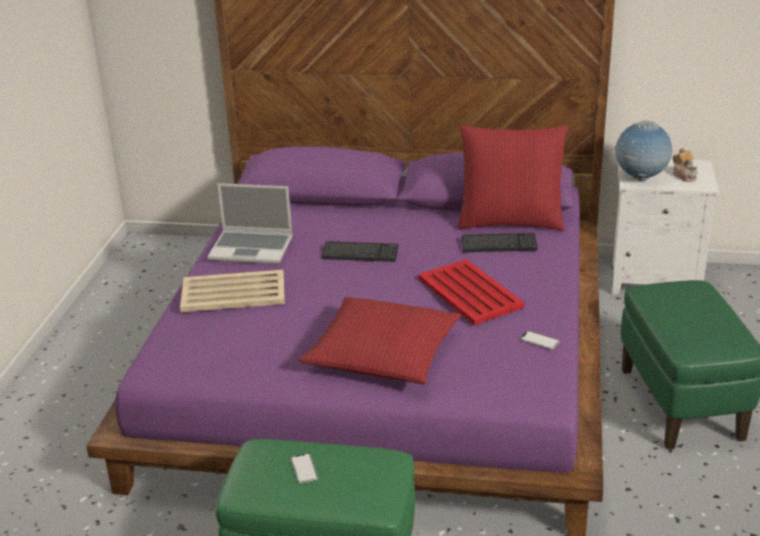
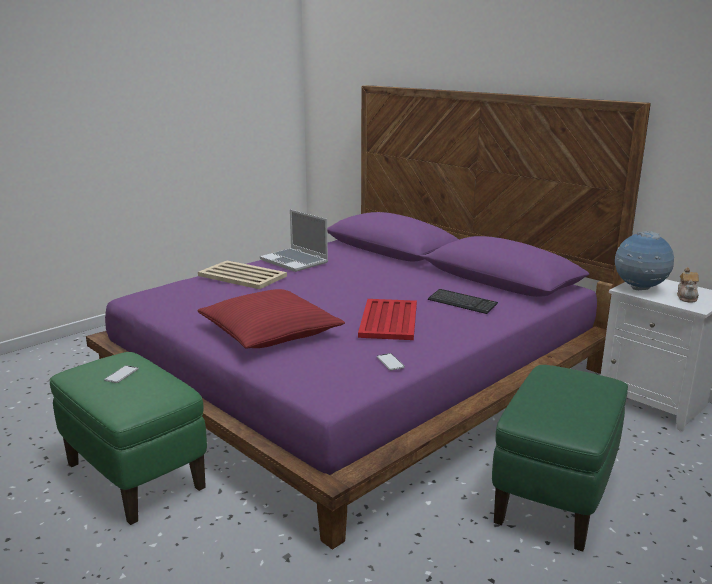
camera: 35 degrees right, 10 degrees down
keyboard [321,241,398,262] -> none
red pillow [458,125,568,231] -> none

